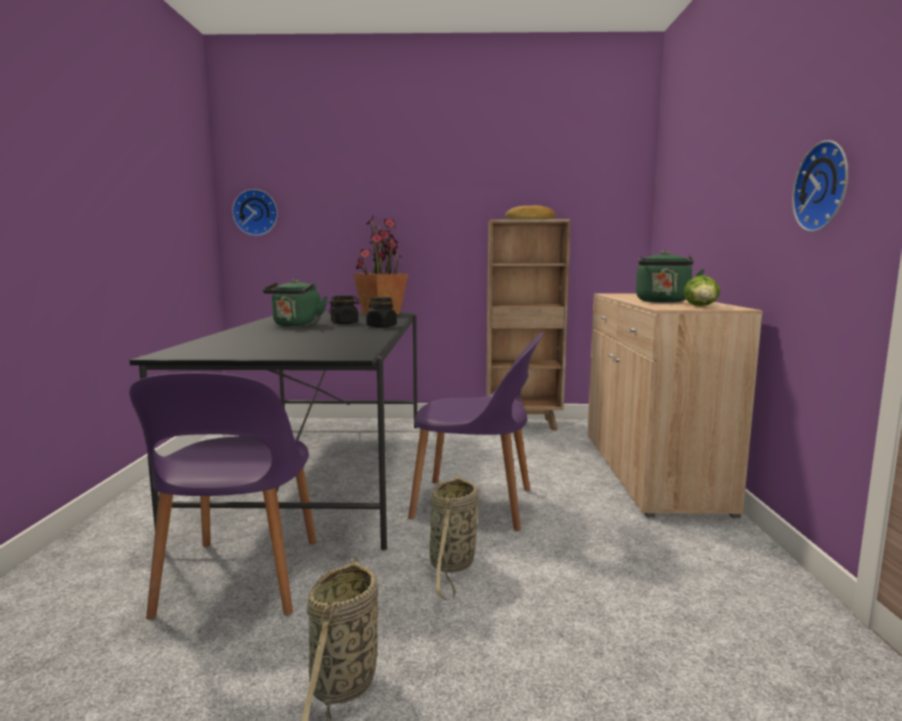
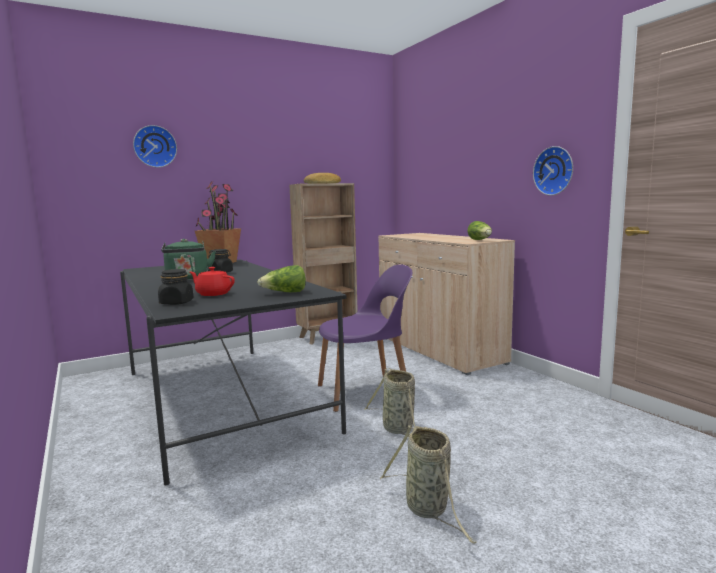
camera: 30 degrees left, 0 degrees up
purple chair [129,372,316,620] -> none
wall clock [232,189,278,236] -> wall clock moved to [133,125,177,168]
black jar [366,297,397,328] -> black jar moved to [158,269,194,305]
green kettle [636,251,705,303] -> none
none -> red teapot [190,267,235,296]
none -> lettuce [257,265,306,292]

